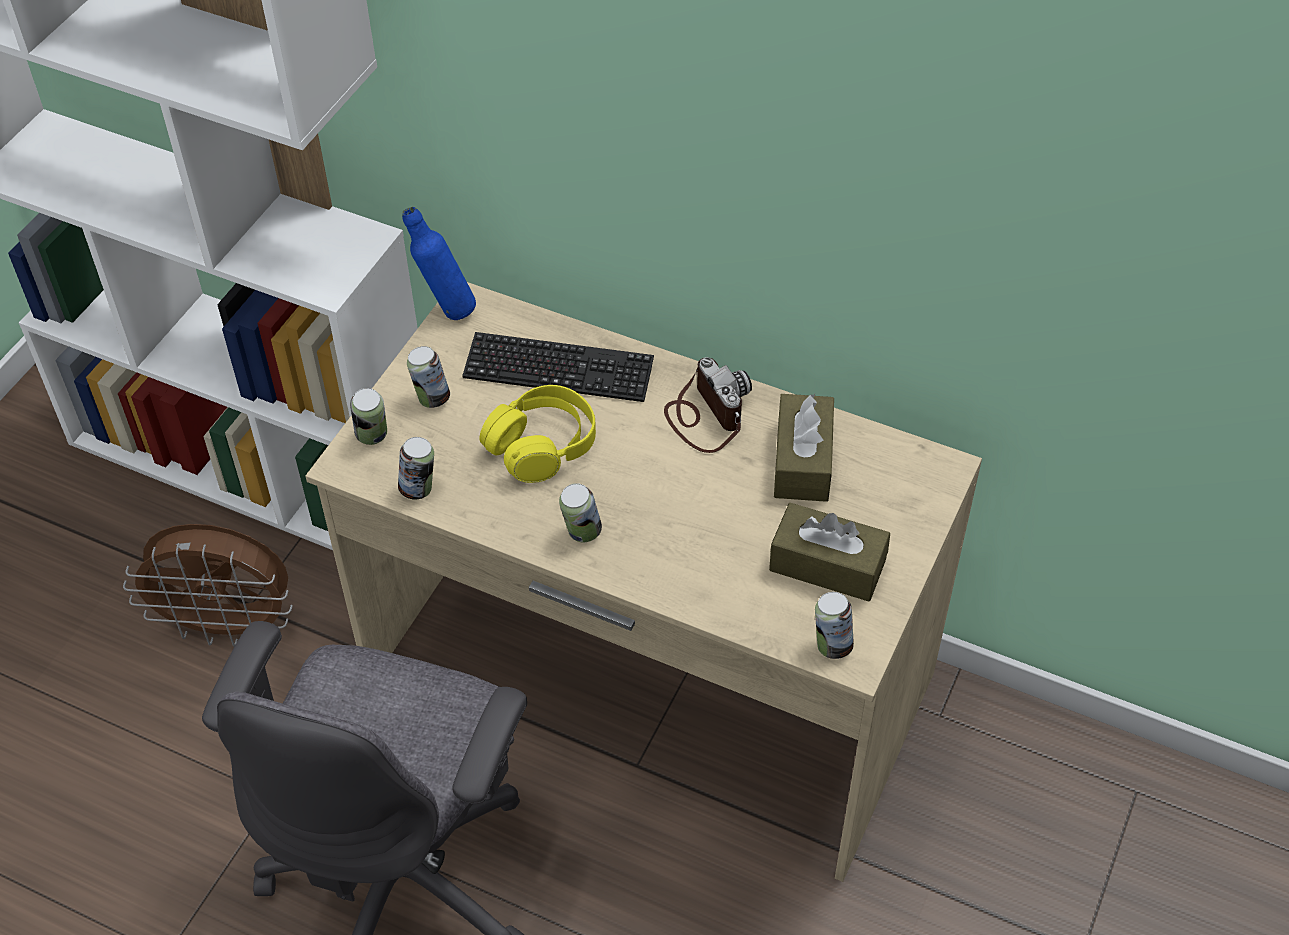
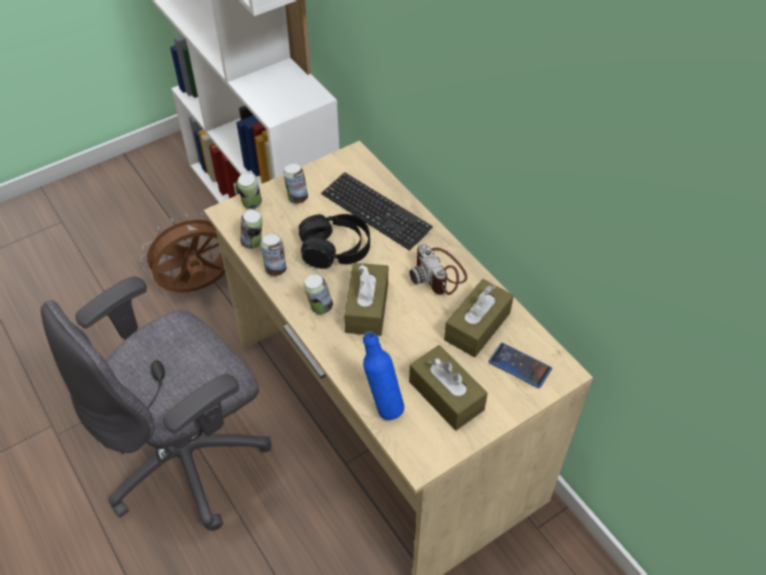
camera: 30 degrees right, 0 degrees up
brown fan [123,524,293,647] -> brown fan turned 120 degrees clockwise [140,213,225,292]
blue bottle [402,207,476,320] -> blue bottle moved to [363,331,404,420]
yellow headphones [479,385,596,483] -> black headphones [299,214,370,269]
camera [664,357,752,453] -> camera turned 150 degrees clockwise [410,244,467,295]
can [815,592,854,659] -> can moved to [261,234,287,276]
none -> brown tissue box [344,263,388,336]
none -> phone [488,343,552,388]

